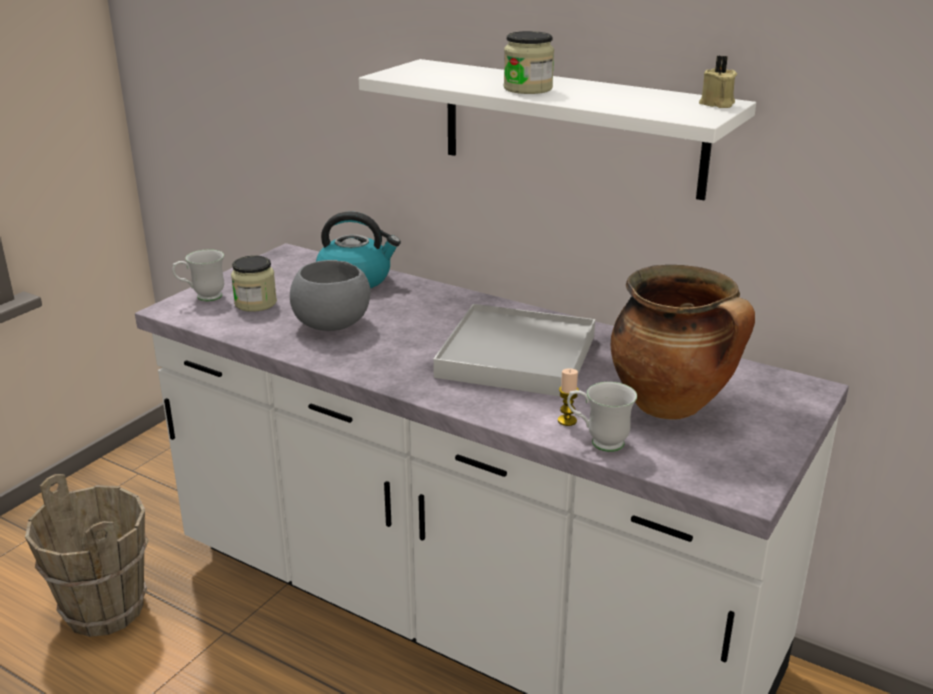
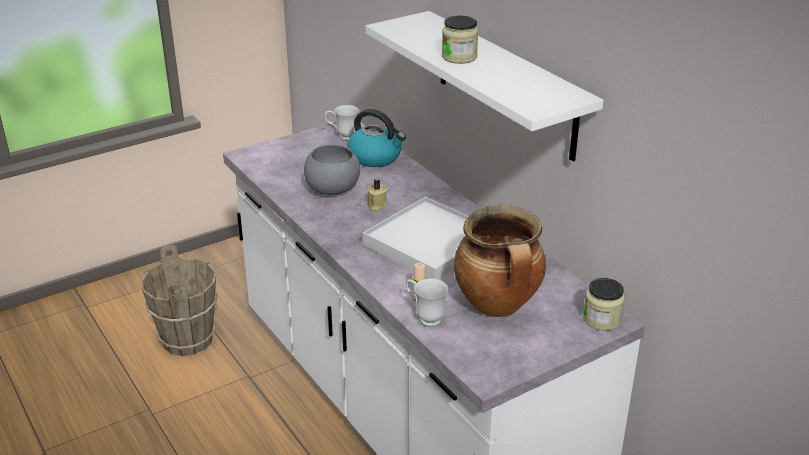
camera: 25 degrees right, 5 degrees up
white mug [172,249,224,302] -> white mug moved to [325,105,359,140]
jar [231,256,277,312] -> jar moved to [583,278,625,331]
beige candle [699,56,737,108] -> beige candle moved to [367,179,387,211]

